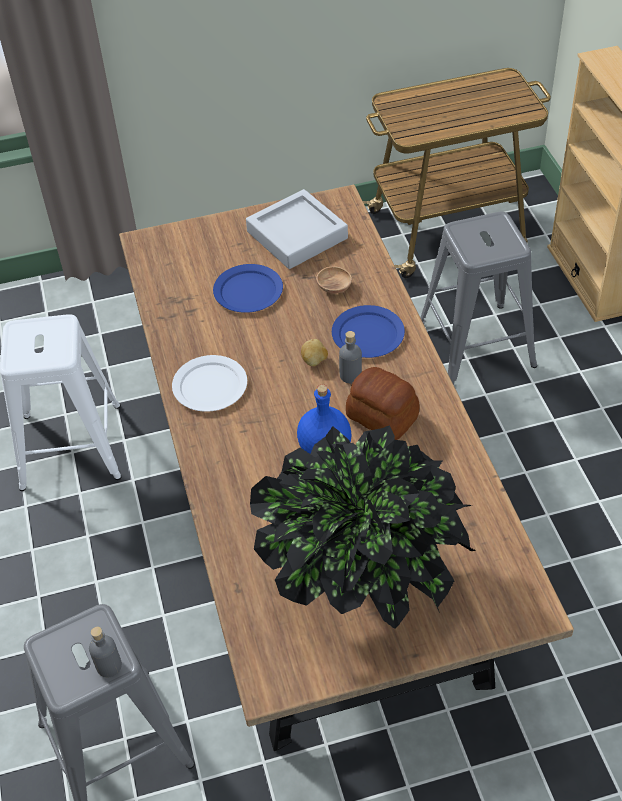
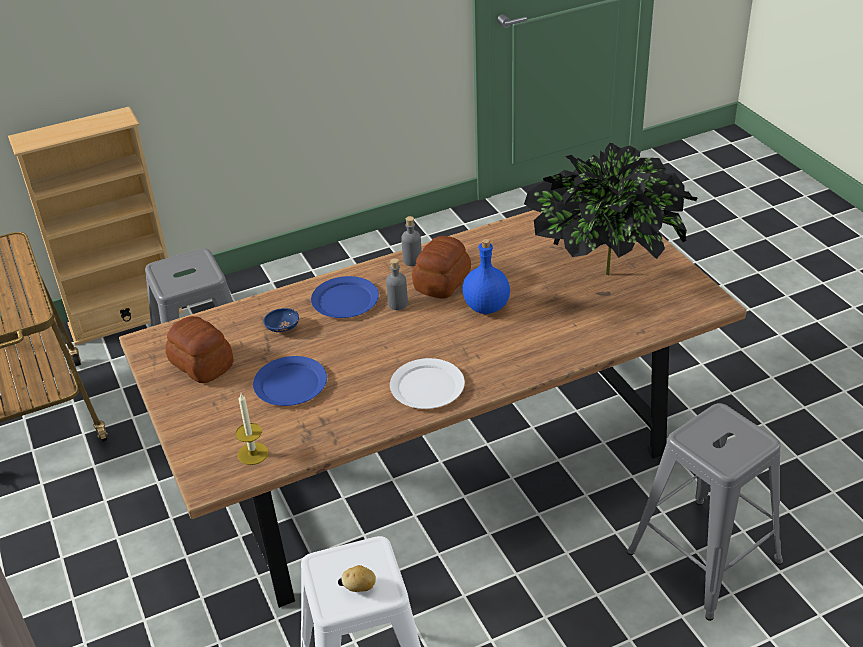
camera: 100 degrees left, 10 degrees down
grey bottle [89,627,122,677] -> grey bottle moved to [401,216,422,266]
grey tray [246,189,348,269] -> bread [166,316,234,383]
potato [301,339,328,366] -> potato moved to [342,565,376,592]
brown bowl [316,266,352,294] -> blue bowl [264,308,299,332]
none -> candle [235,392,268,465]

